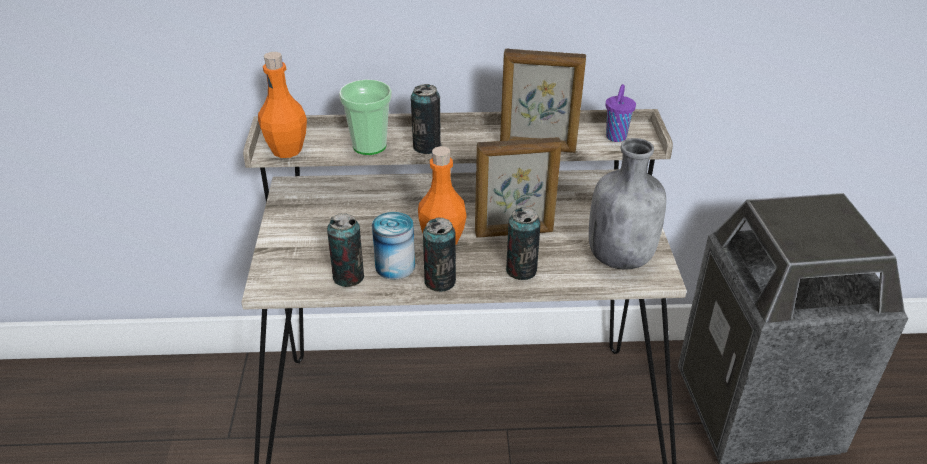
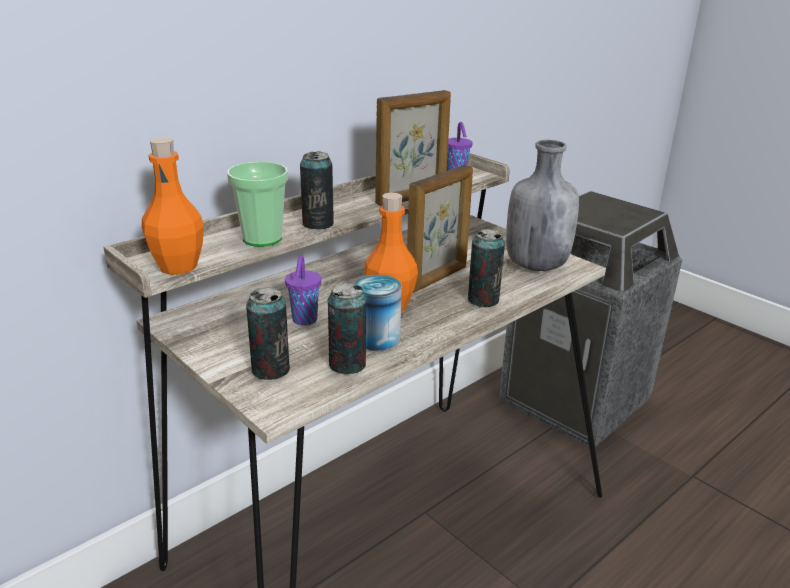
camera: 40 degrees left, 10 degrees down
can [423,217,456,292] -> can moved to [246,287,290,380]
none -> purple cup [285,255,321,326]

